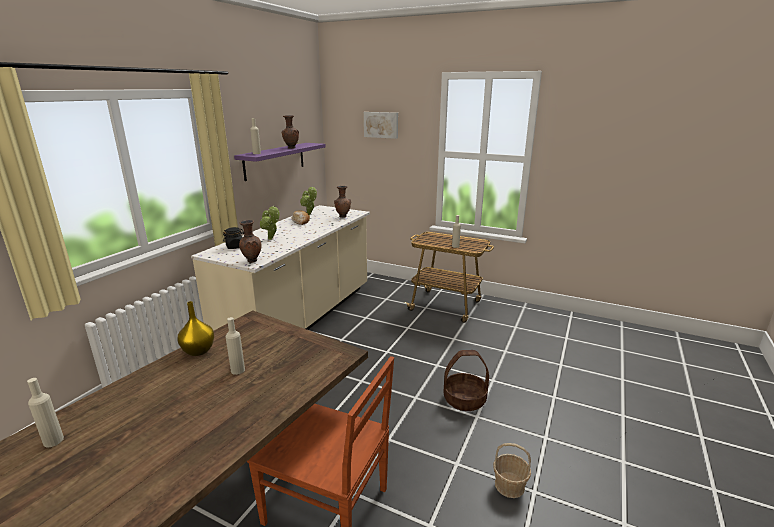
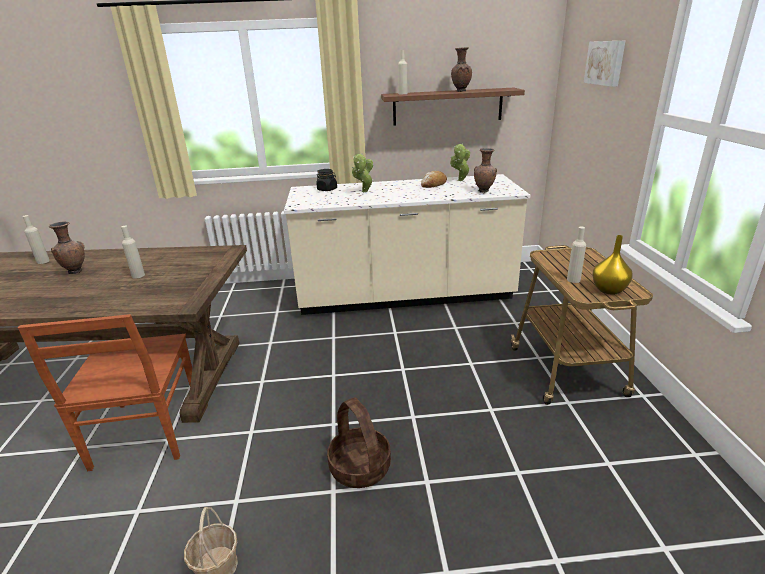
camera: 60 degrees right, 5 degrees up
yellow vase [178,301,214,356] -> yellow vase moved to [593,235,633,295]
purple shelf [234,143,326,181] -> brown shelf [381,88,525,126]
brown vase [239,220,261,263] -> brown vase moved to [49,221,85,274]

